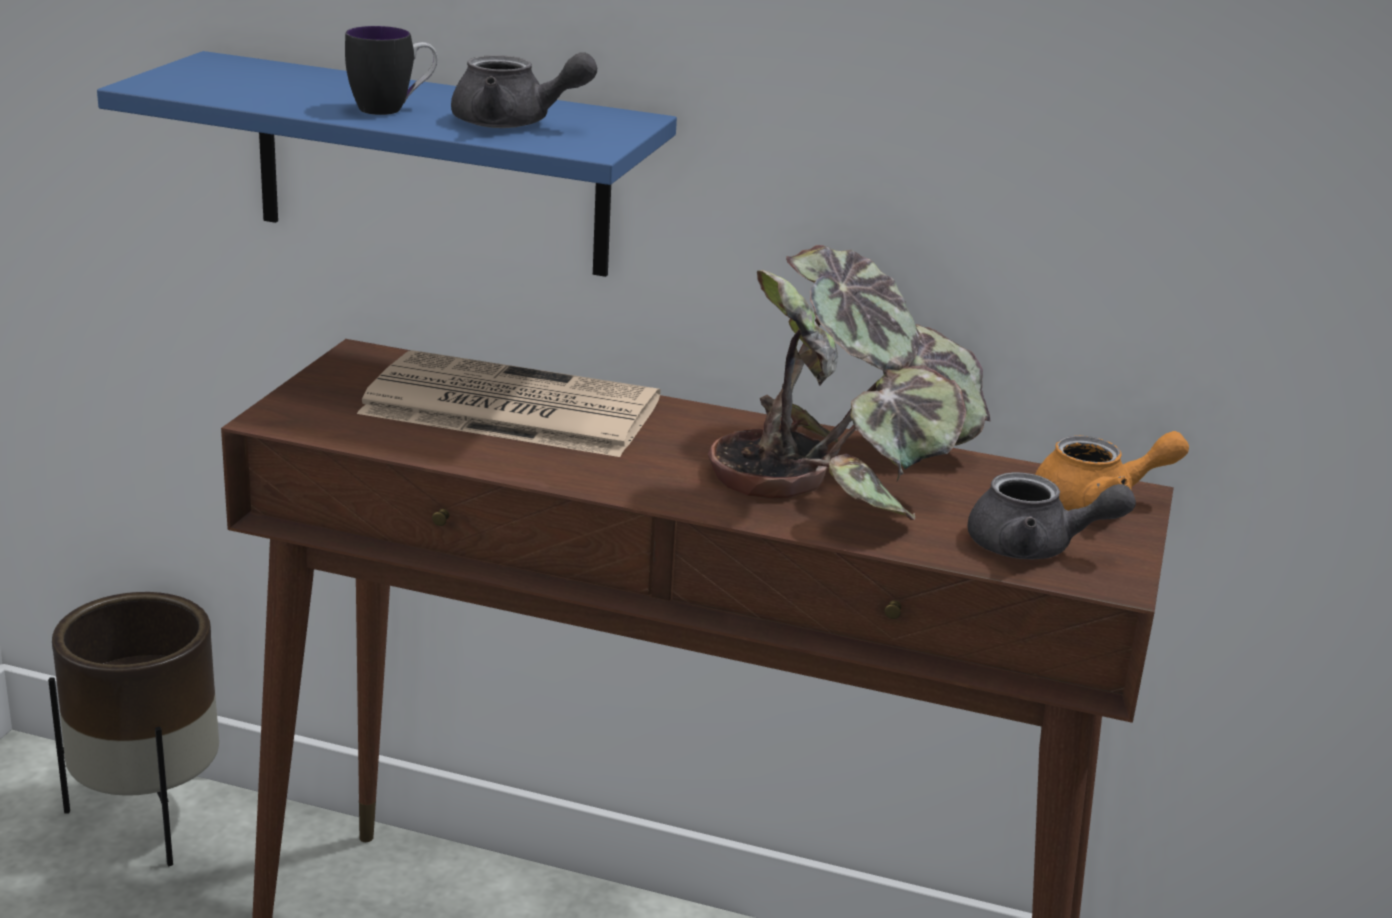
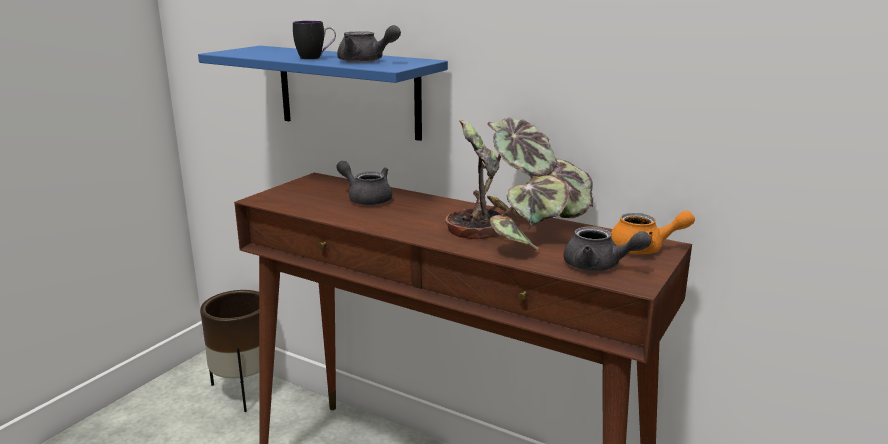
camera: 15 degrees right, 5 degrees down
newspaper [357,350,660,457] -> grey teapot [336,161,392,205]

